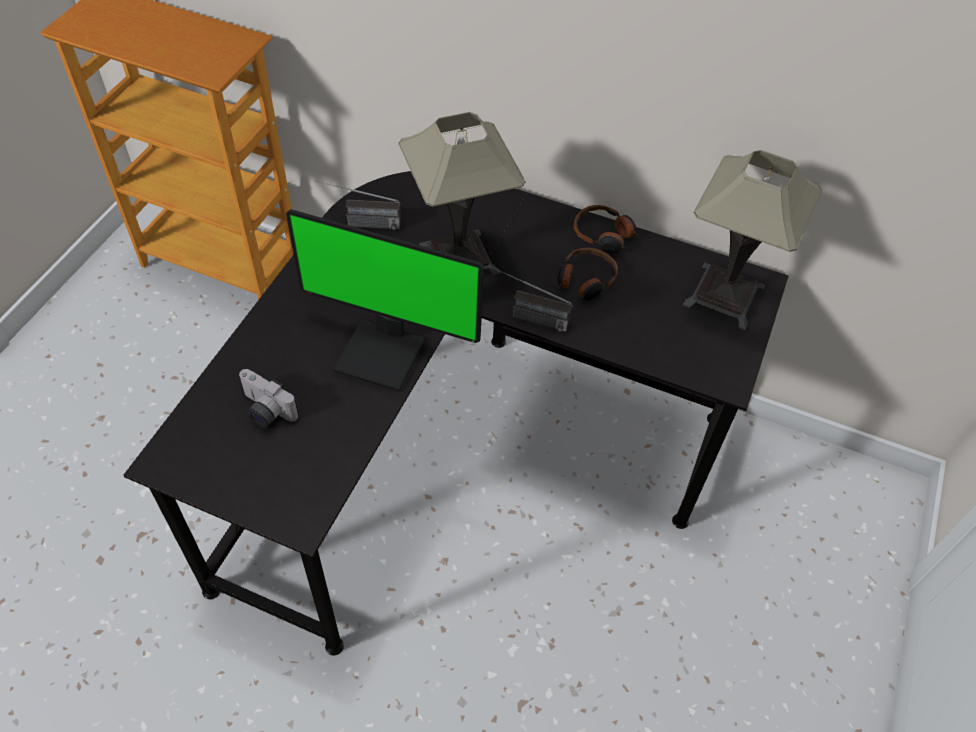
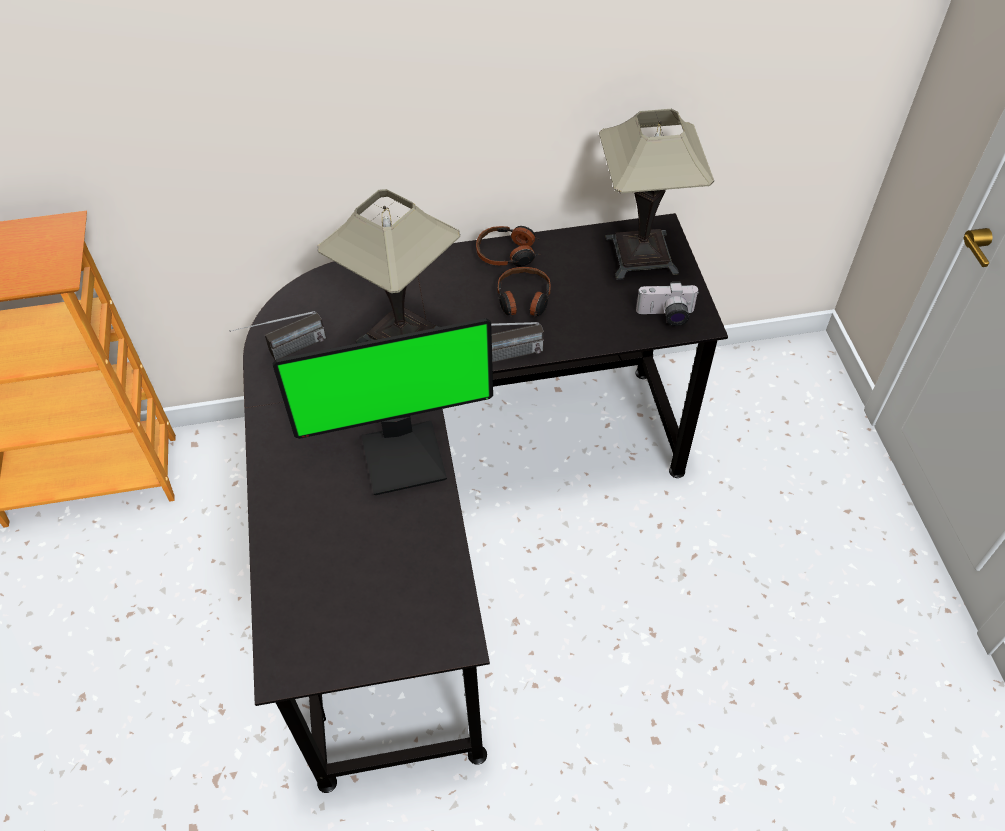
camera: 30 degrees left, 0 degrees up
camera [238,369,299,428] -> camera moved to [636,282,698,326]

